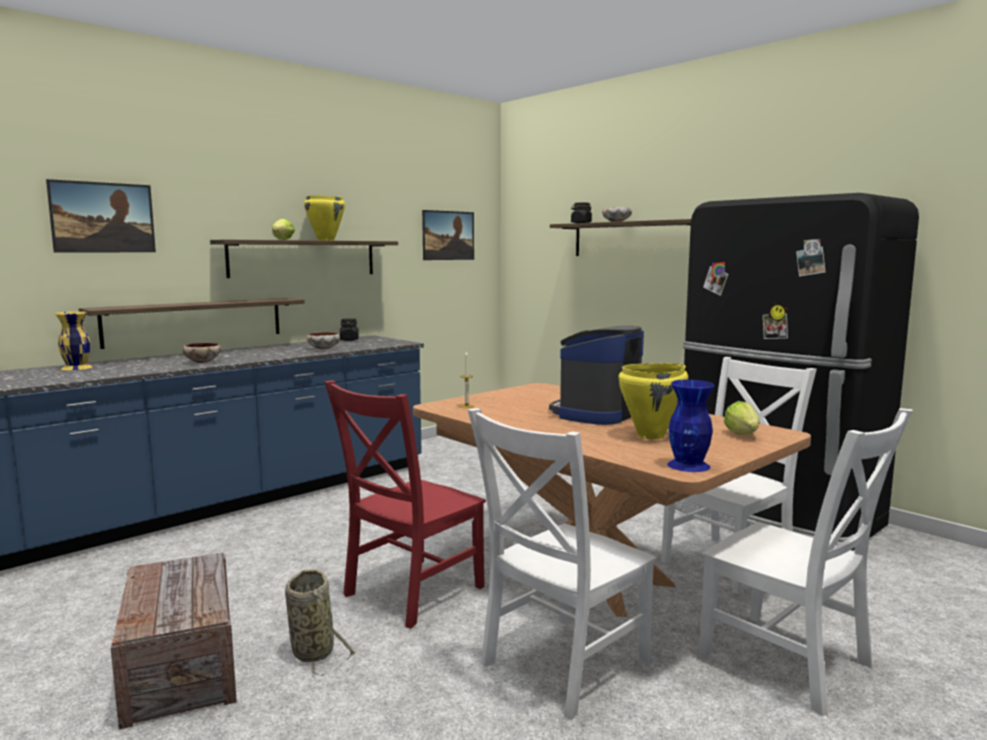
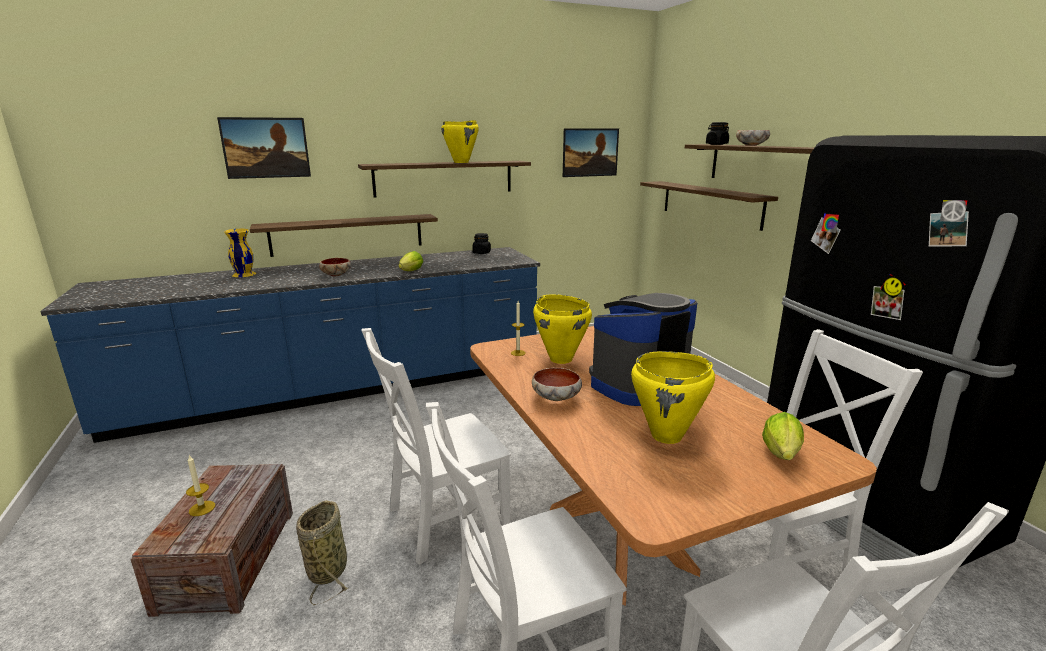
camera: 20 degrees right, 10 degrees up
lettuce [272,219,295,240] -> lettuce moved to [398,251,423,271]
bowl [307,332,340,350] -> bowl moved to [532,368,582,401]
red chair [324,380,486,628] -> white chair [362,328,511,565]
blue vase [667,380,715,472] -> none
none -> candle [186,455,215,516]
none -> yellow cooking pot [533,294,592,364]
none -> shelf [640,181,778,231]

